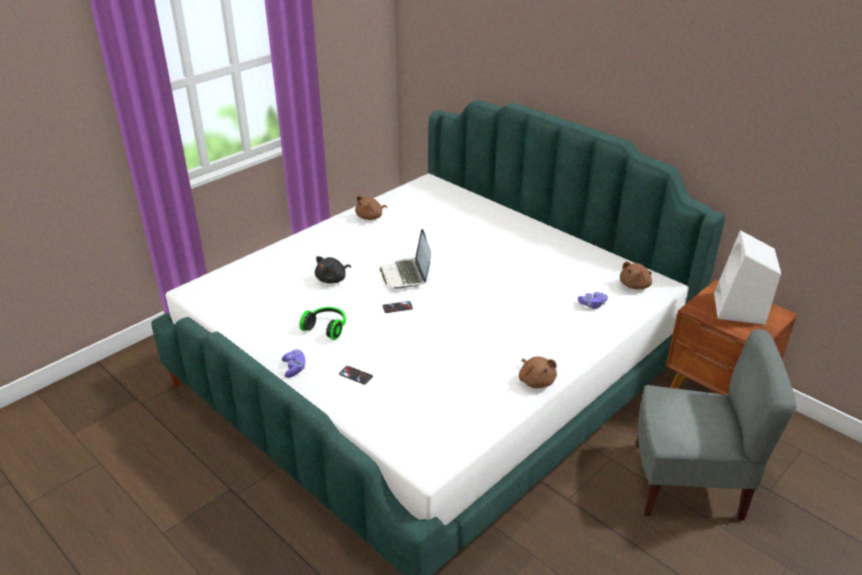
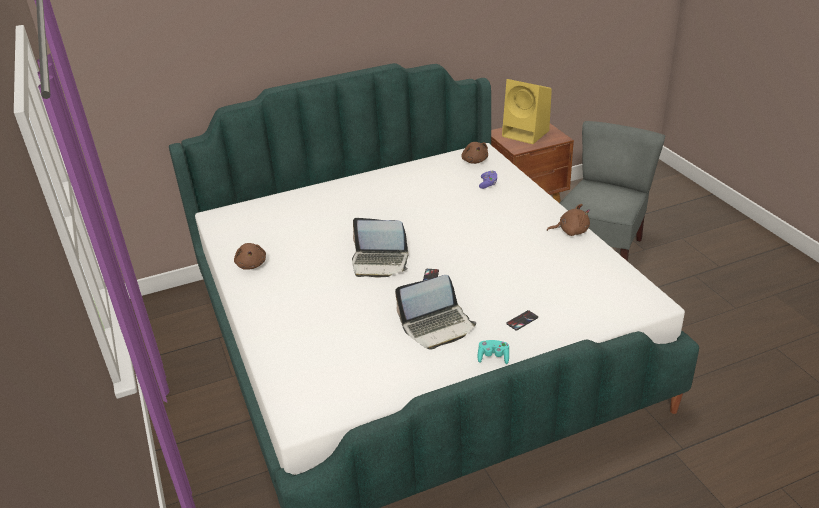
camera: 65 degrees left, 0 degrees up
purple game controller [282,349,305,378] -> turquoise game controller [478,340,509,364]
headphones [300,307,346,340] -> laptop [395,275,476,350]
black plush toy [315,256,351,283] -> none
white speaker [714,230,781,325] -> yellow speaker [502,79,552,144]

